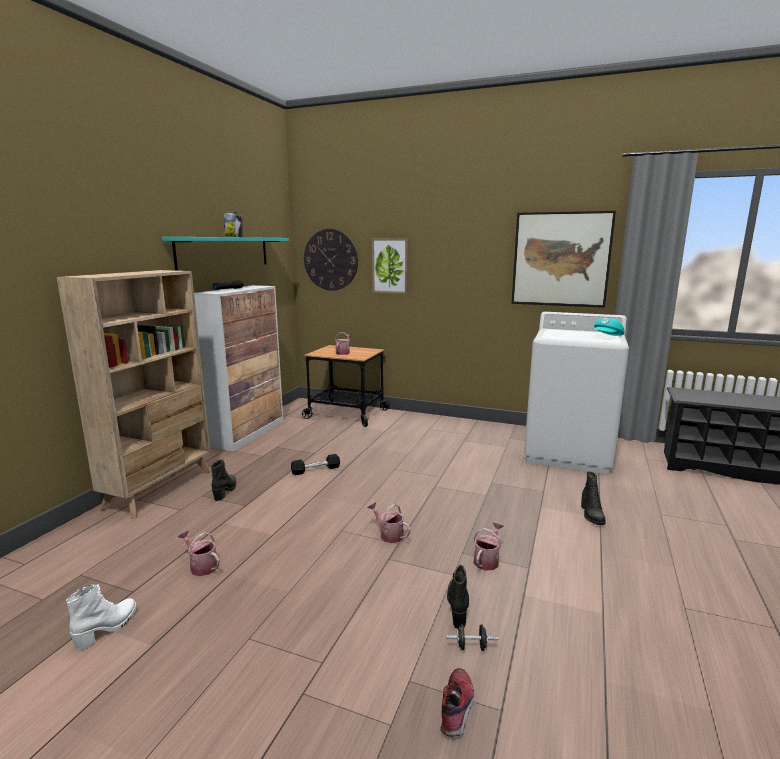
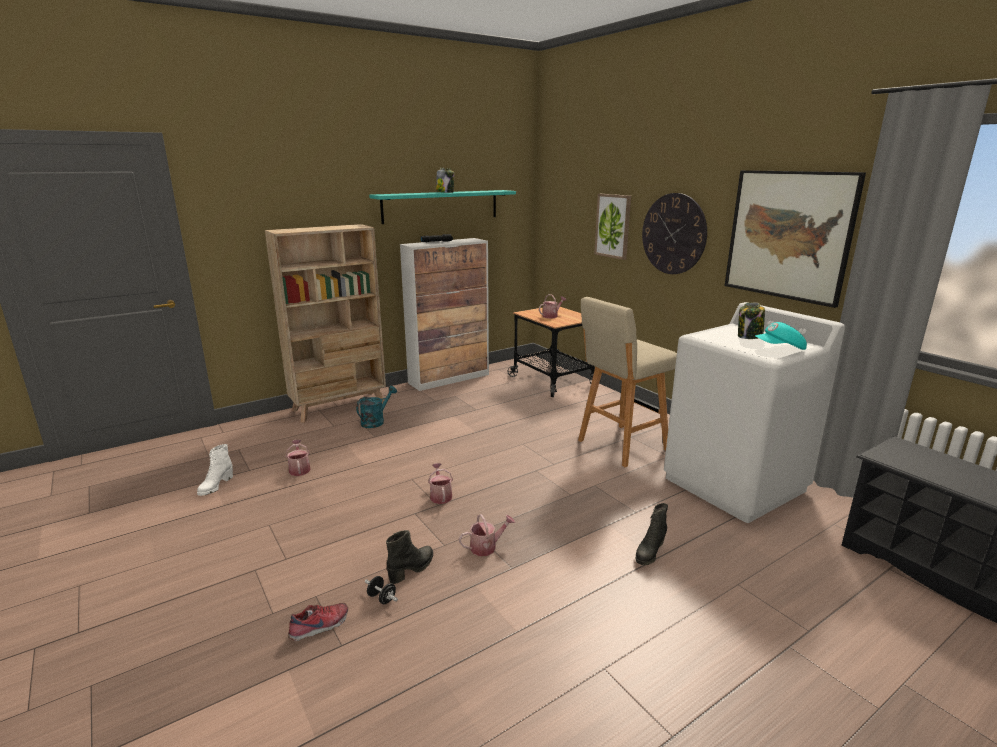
camera: 35 degrees right, 5 degrees up
white boot [66,584,137,651] -> white boot turned 135 degrees clockwise [197,444,233,496]
black boot [211,460,236,501] -> turquoise watering can [356,386,397,428]
black dumbbell [291,454,340,475] -> none
wall clock [304,229,358,291] -> wall clock moved to [642,193,707,274]
none -> beige stool [578,297,677,467]
none -> jar [738,303,765,339]

